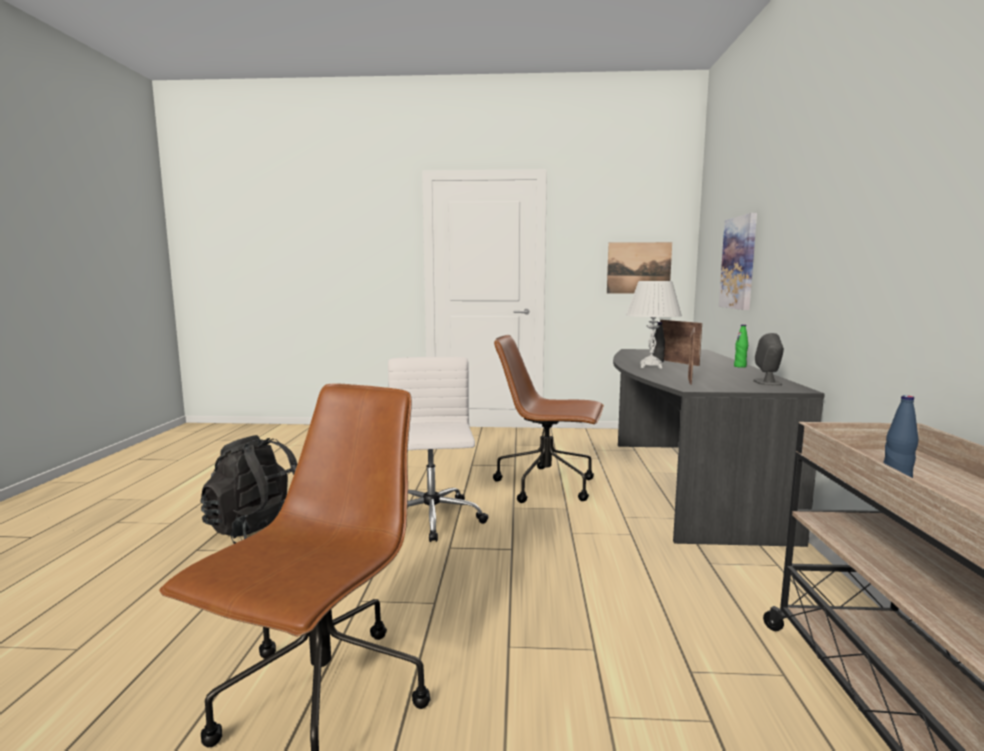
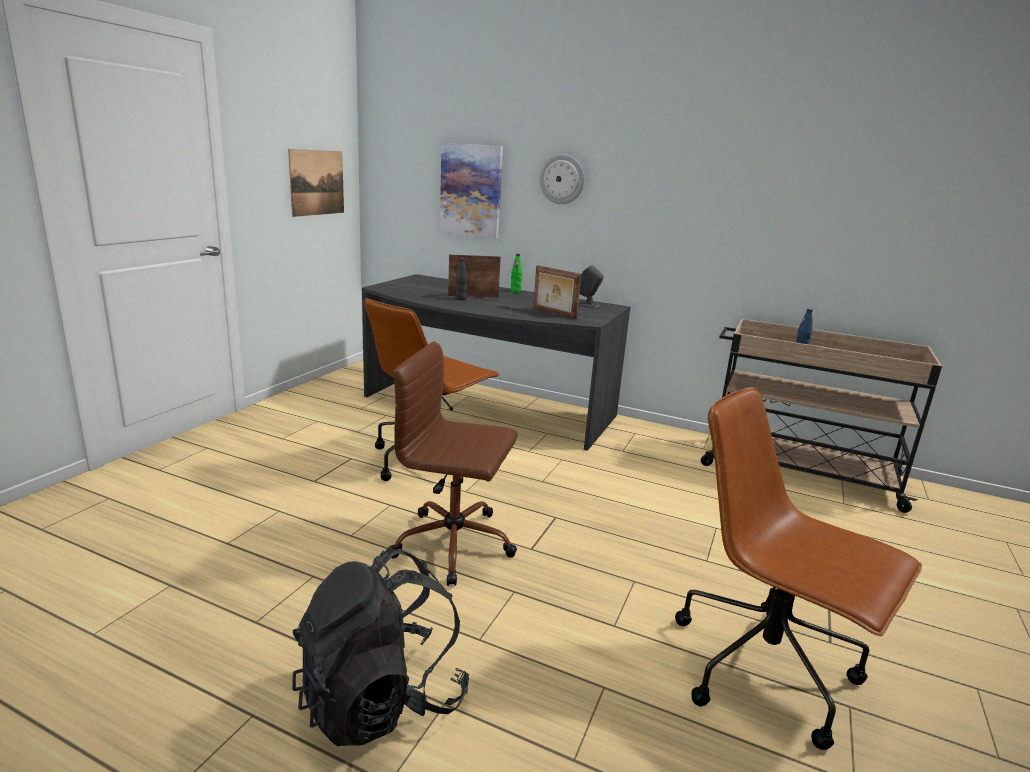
camera: 70 degrees left, 10 degrees up
white office chair [388,357,489,542] -> brown office chair [390,341,518,586]
white table lamp [626,281,682,369] -> none
none -> wall clock [540,154,585,204]

